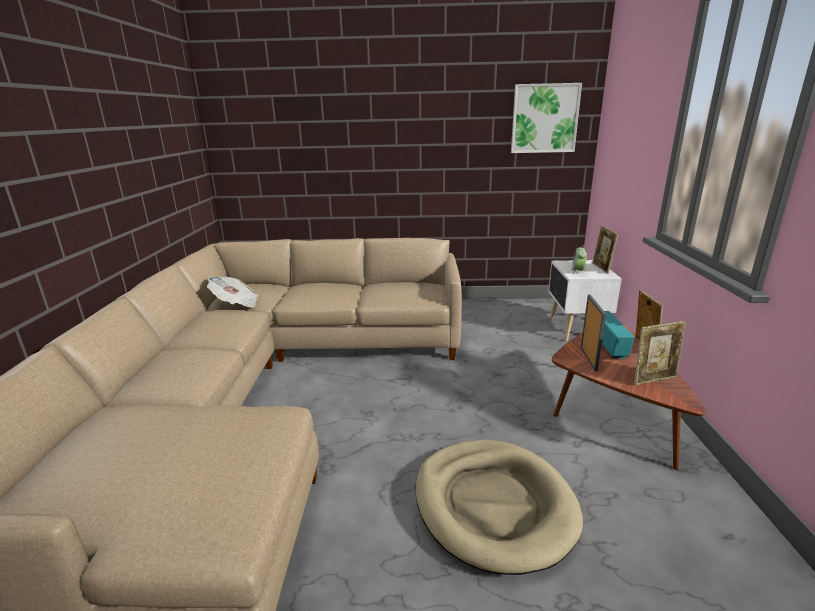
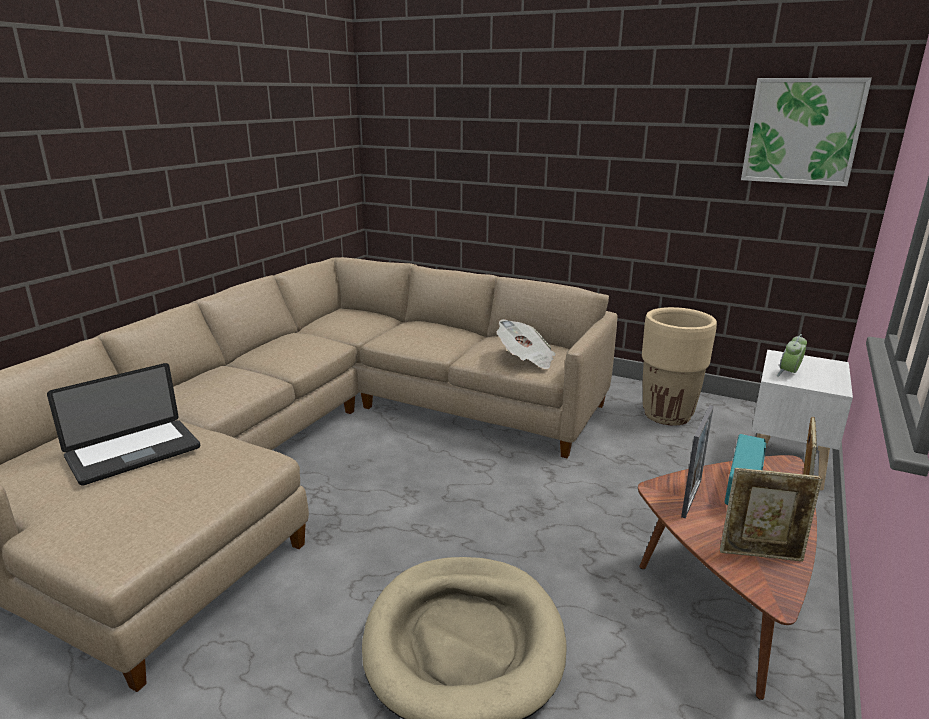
camera: 25 degrees right, 0 degrees up
newspaper [207,276,259,308] -> newspaper moved to [497,319,556,369]
picture frame [592,225,618,274] -> none
none -> laptop [47,363,200,485]
none -> beige planter [642,307,717,426]

